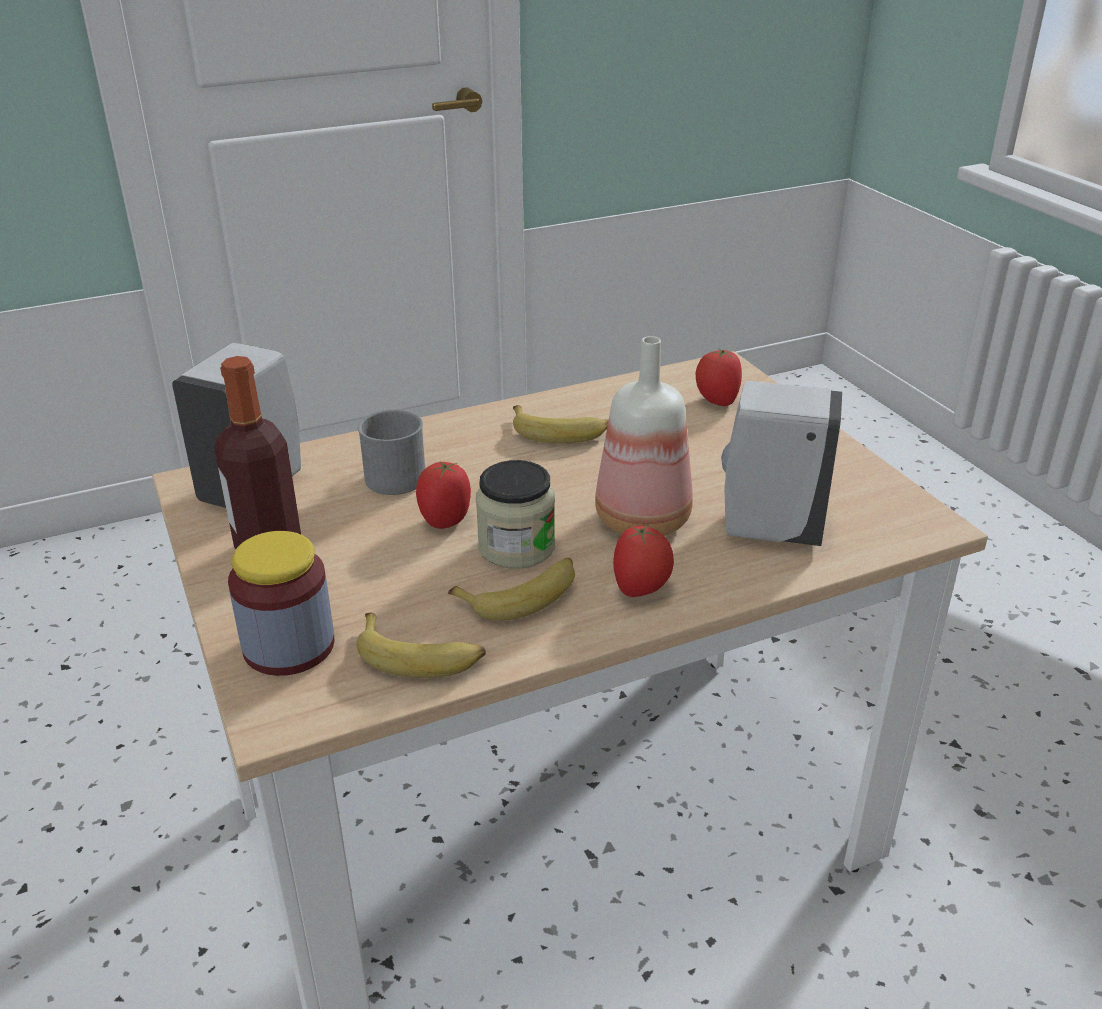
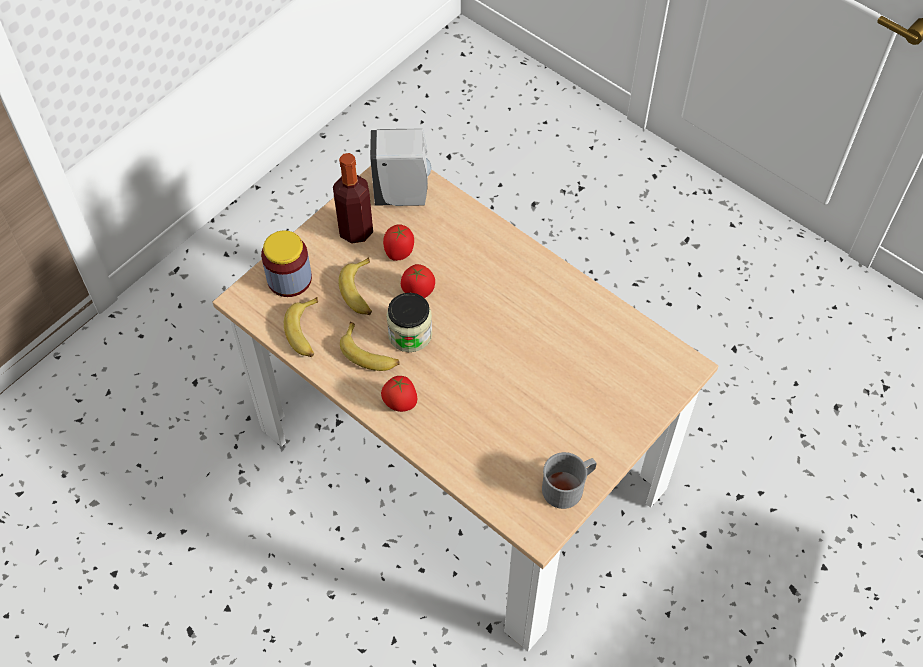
camera: 65 degrees right, 25 degrees up
grey mug [357,409,425,495] -> grey mug moved to [542,452,597,509]
banana [513,405,608,444] -> banana moved to [339,257,372,315]
bottle [595,336,693,536] -> none
tomato [696,349,742,406] -> tomato moved to [383,224,414,261]
white soap dispenser [721,381,842,546] -> none

